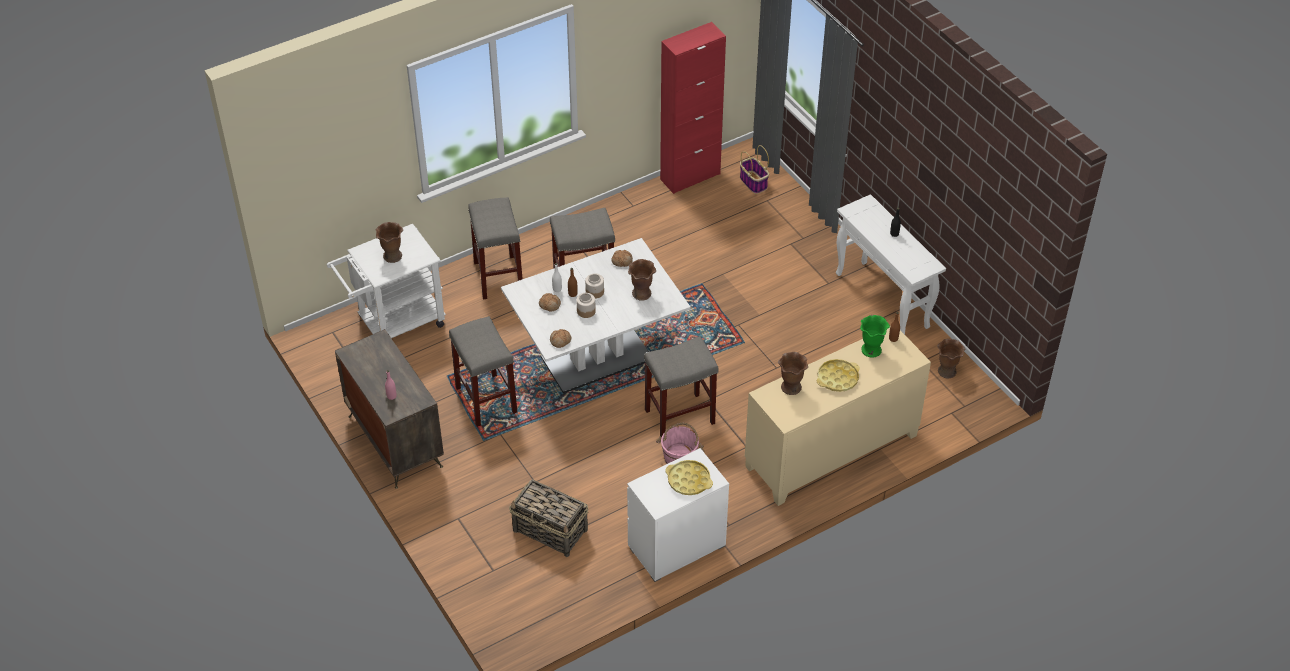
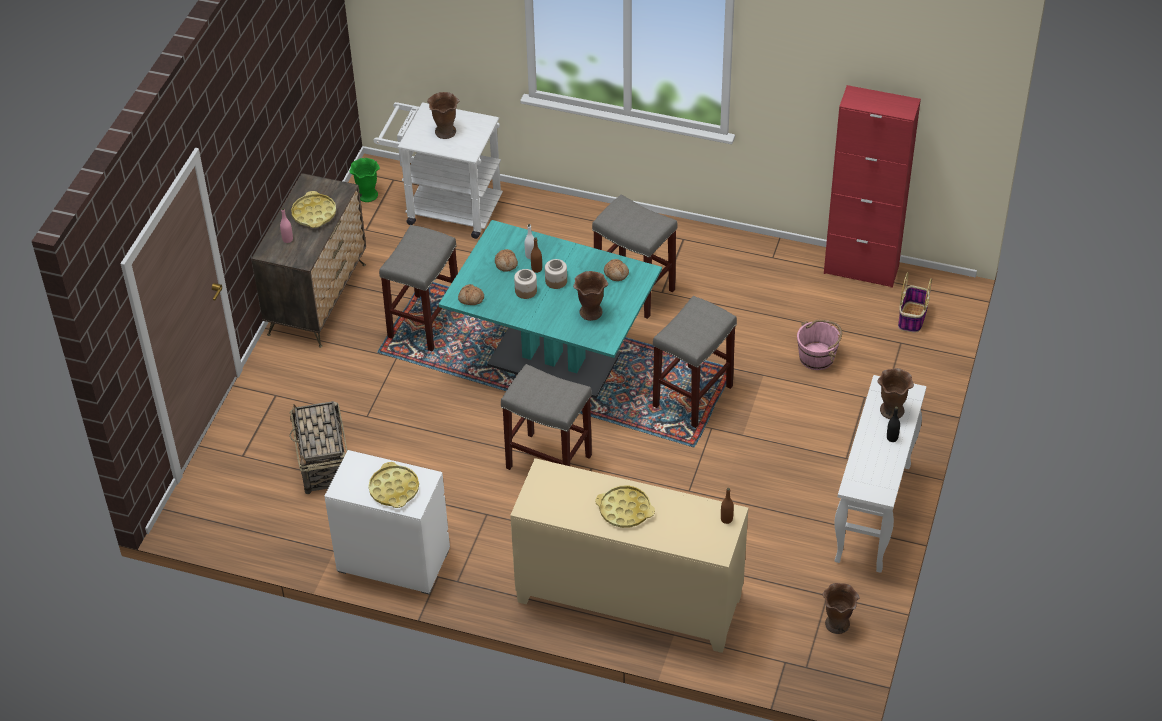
camera: 50 degrees right, 0 degrees up
grey stool [468,197,523,300] -> grey stool moved to [653,296,737,428]
white dining table [501,238,691,394] -> turquoise dining table [439,220,662,398]
pink bucket [656,423,704,464] -> pink bucket moved to [797,320,842,370]
brown vase [778,352,808,395] -> brown vase moved to [877,368,914,419]
green vase [860,315,890,358] -> green vase moved to [349,158,380,202]
none -> yellow tray [291,191,336,228]

